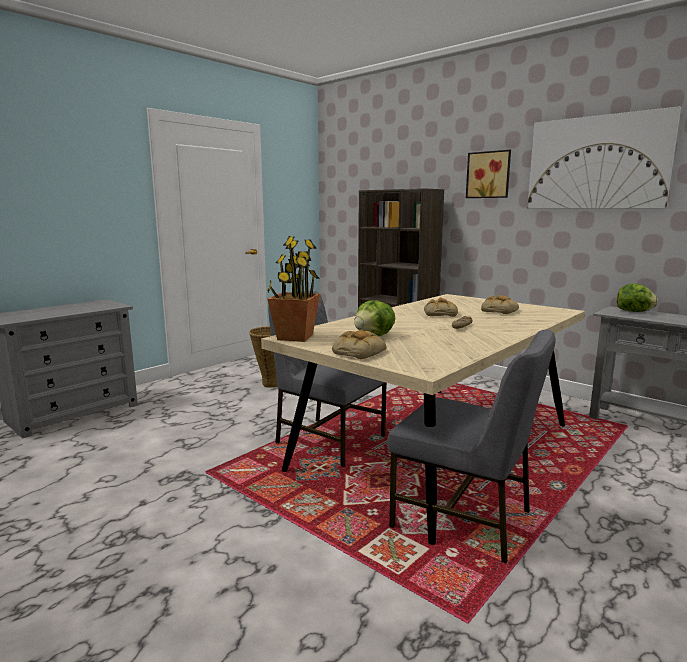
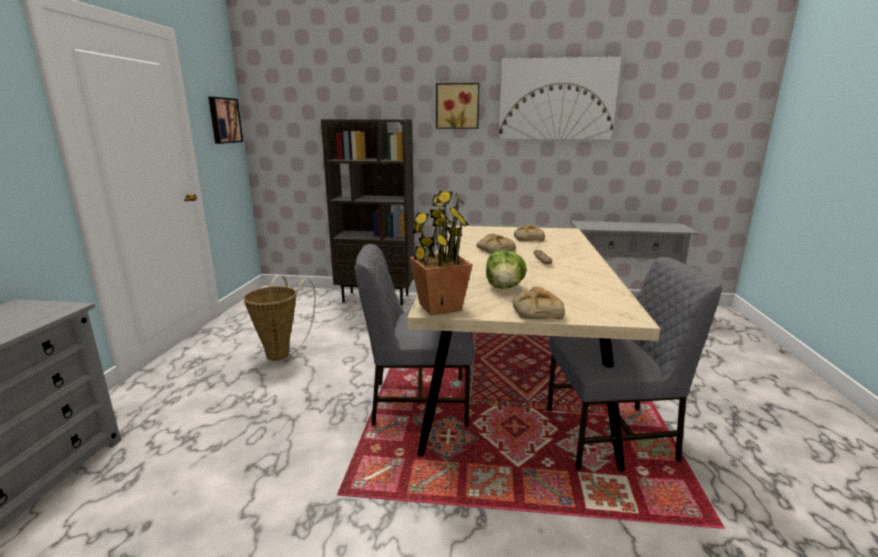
camera: 35 degrees left, 5 degrees up
lettuce [617,284,658,312] -> none
none -> picture [208,97,243,144]

